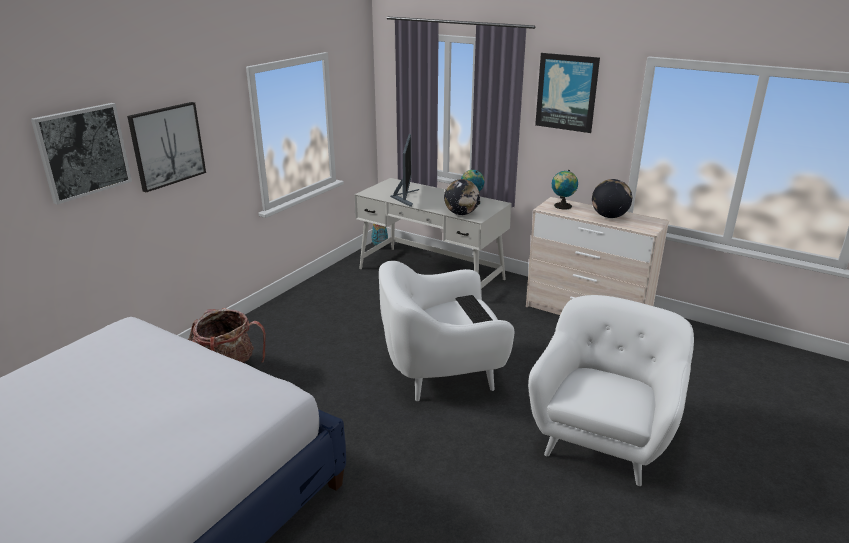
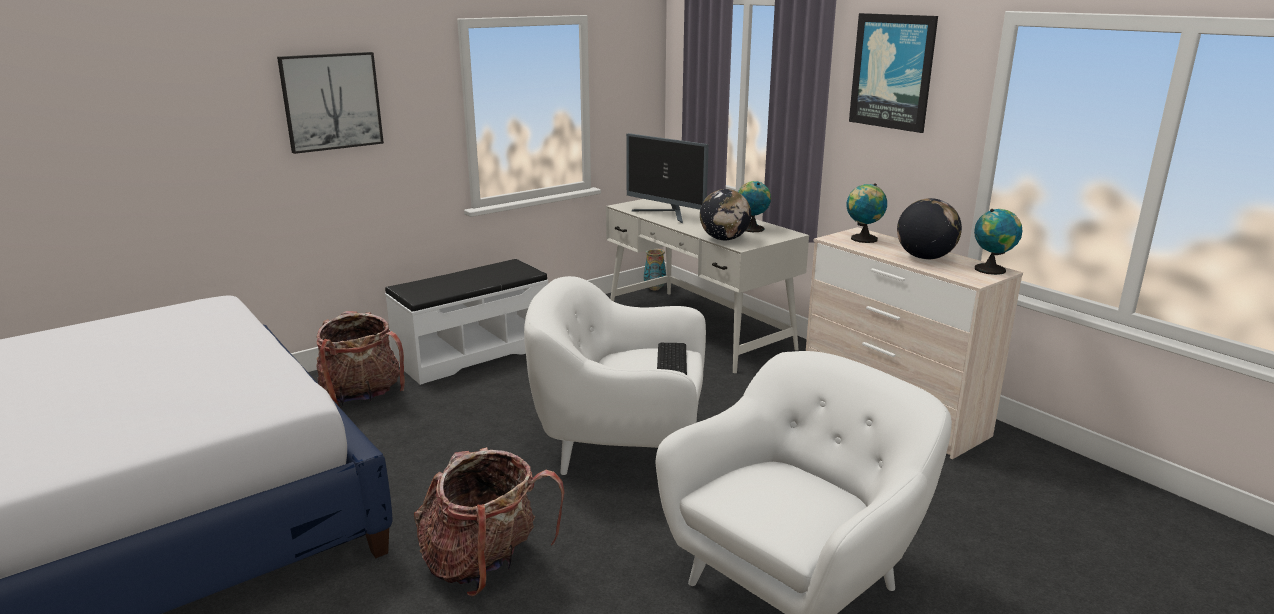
camera: 20 degrees right, 5 degrees down
picture [31,103,132,205] -> none
monitor [390,134,420,207] -> monitor turned 105 degrees clockwise [626,133,709,224]
none -> white bench [385,259,548,385]
none -> backpack [414,447,564,597]
none -> globe [974,209,1022,275]

